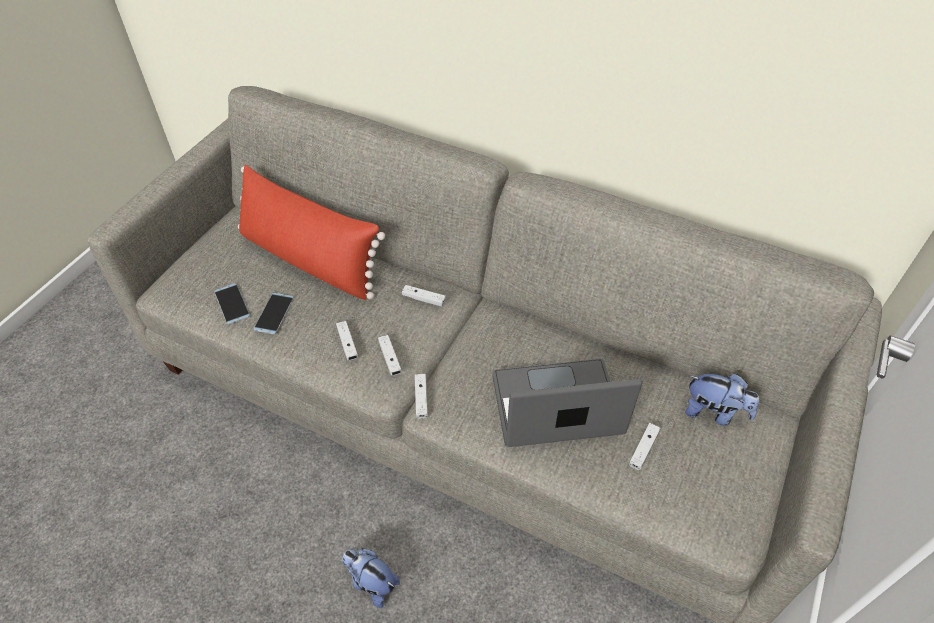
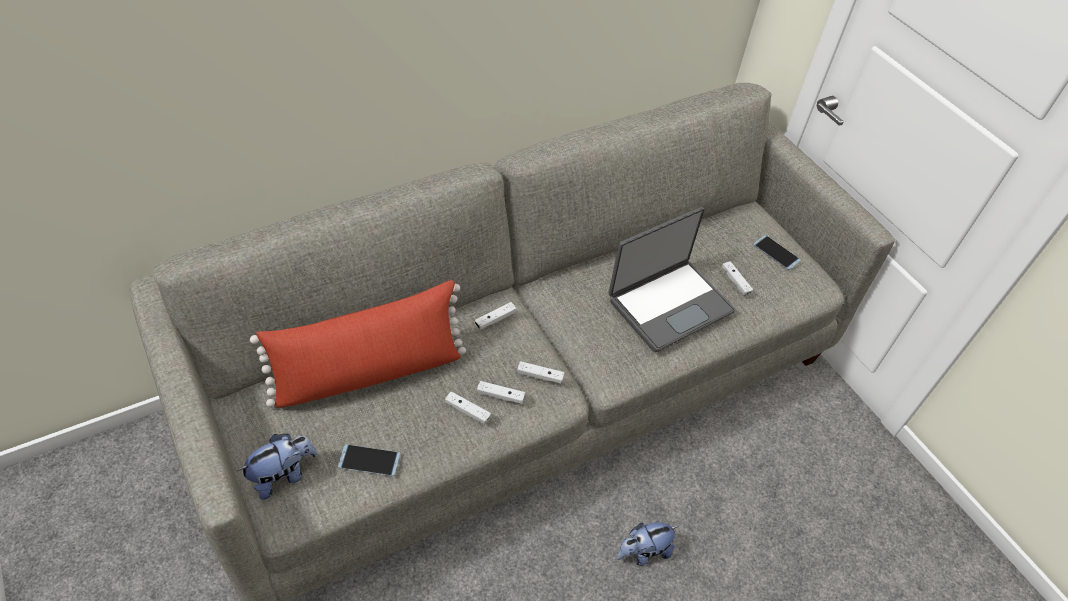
camera: 60 degrees left, 0 degrees up
phone [254,293,294,334] -> phone moved to [753,235,801,270]
white game controller [415,374,428,419] -> white game controller moved to [445,391,491,425]
laptop [492,359,642,447] -> laptop turned 150 degrees counterclockwise [609,207,736,352]
plush toy [685,374,759,426] -> plush toy moved to [237,434,317,500]

